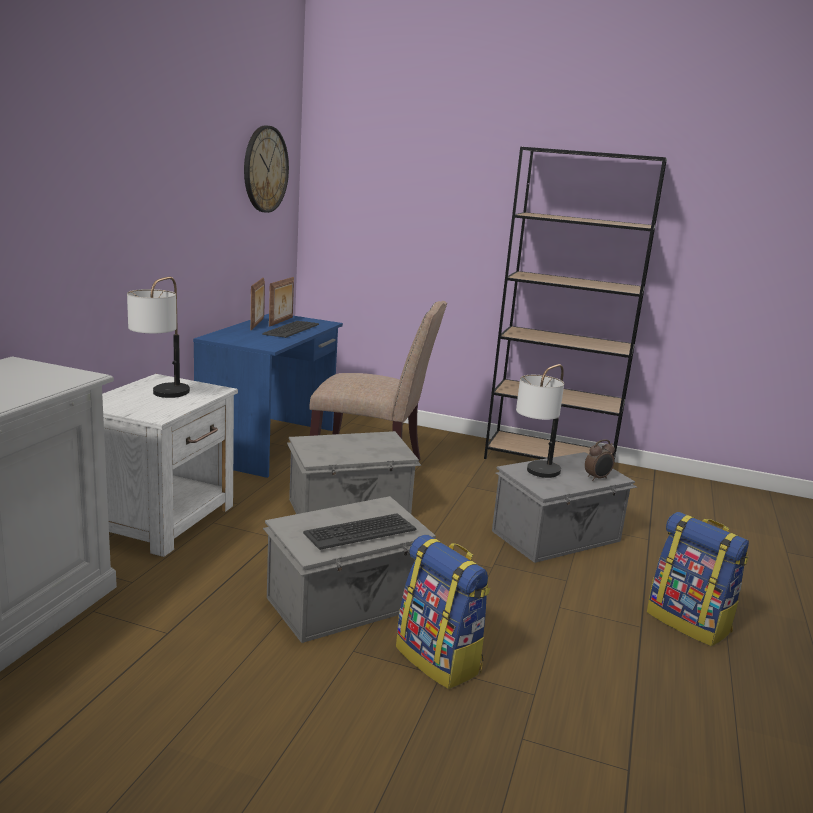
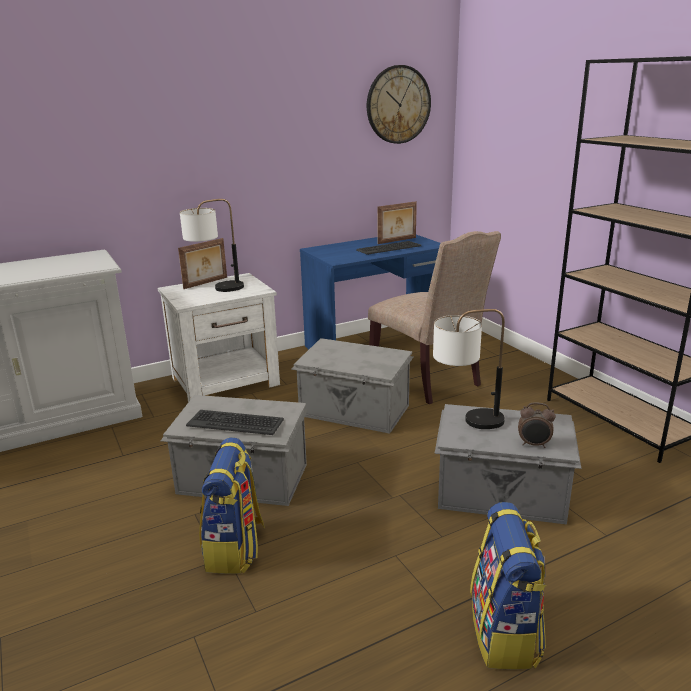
camera: 45 degrees right, 5 degrees up
picture frame [250,278,265,330] -> picture frame moved to [178,238,227,289]

